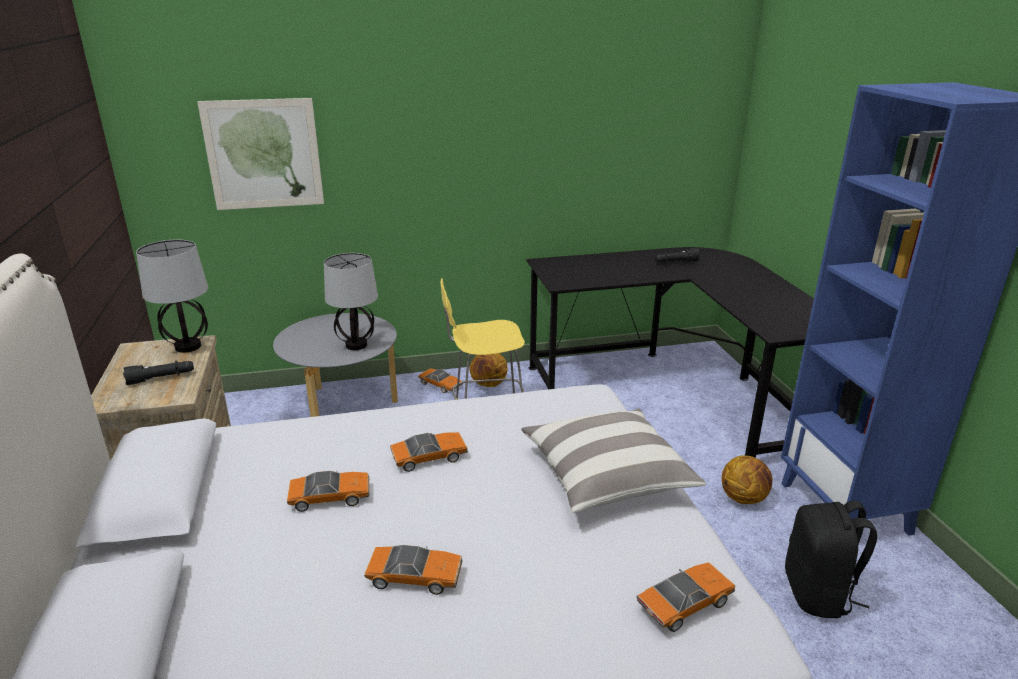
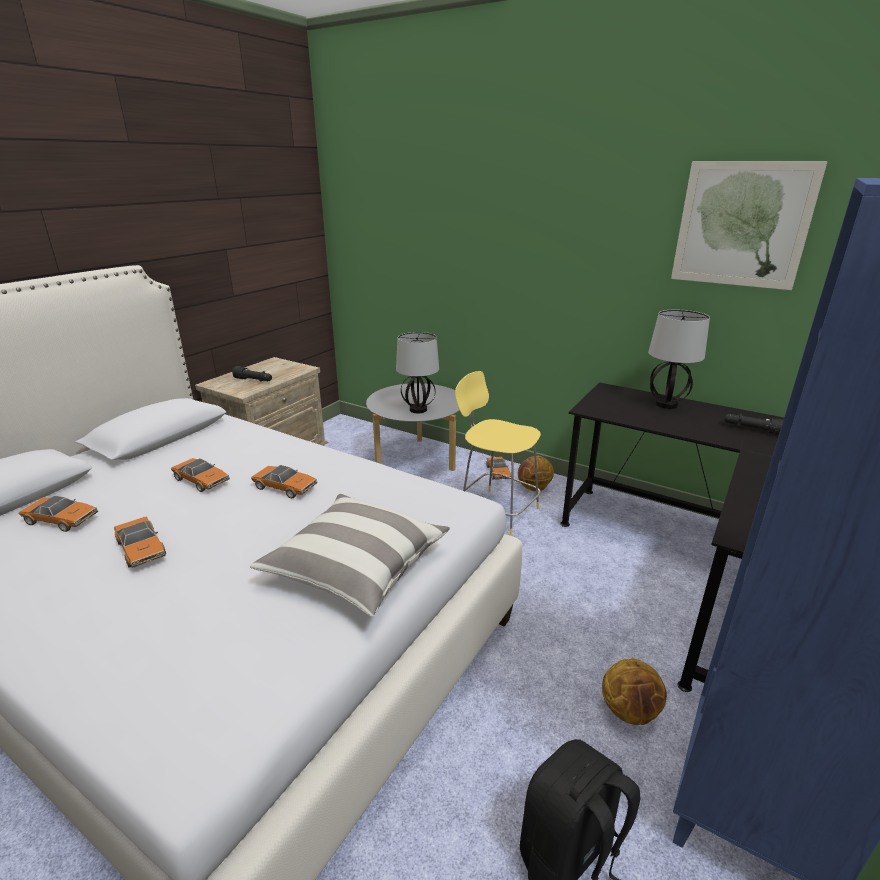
camera: 45 degrees right, 0 degrees up
table lamp [136,240,208,353] -> table lamp moved to [648,309,710,409]
picture [197,98,324,210] -> picture moved to [671,161,827,290]
toy car [636,562,735,632] -> toy car moved to [18,496,98,532]

